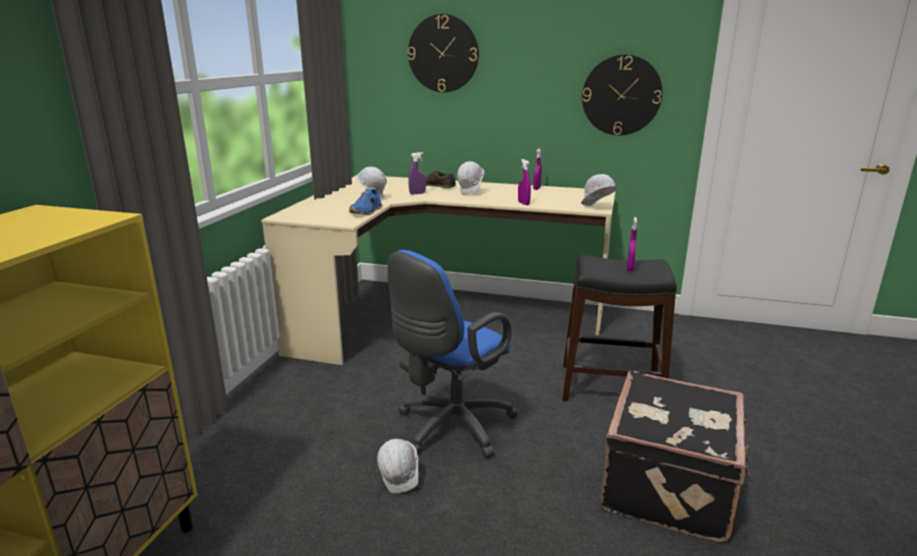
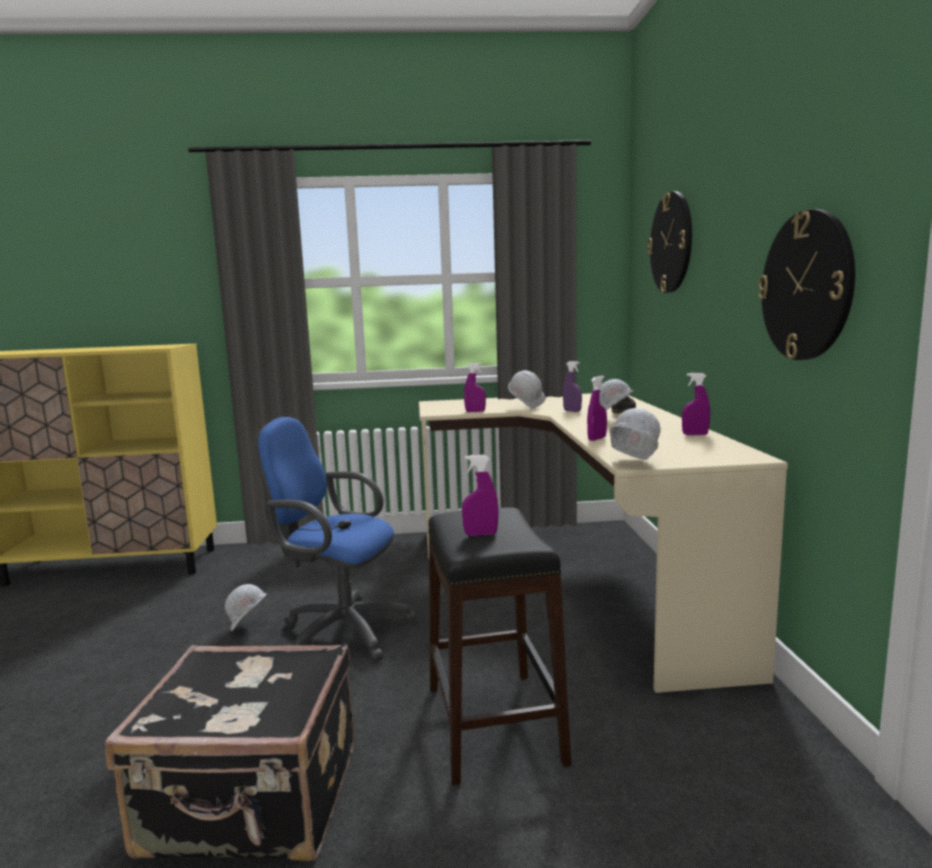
camera: 70 degrees right, 10 degrees down
blue shoe [349,187,382,215] -> purple spray bottle [464,363,486,412]

